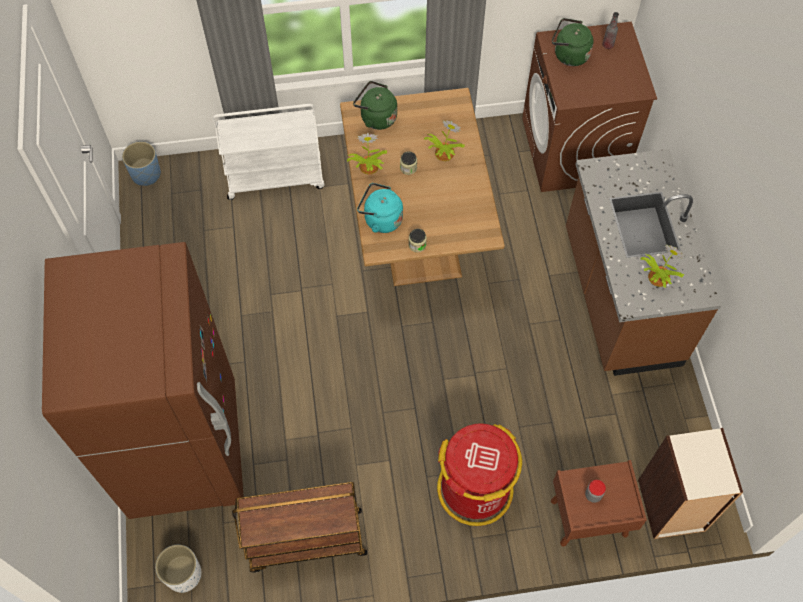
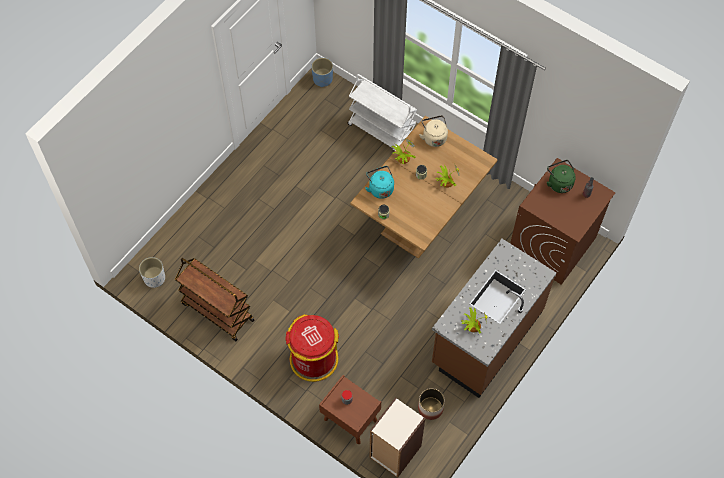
camera: 45 degrees right, 0 degrees up
brown fridge [42,242,244,519] -> none
green kettle [353,81,397,130] -> beige kettle [419,115,448,147]
none -> planter [418,388,445,420]

